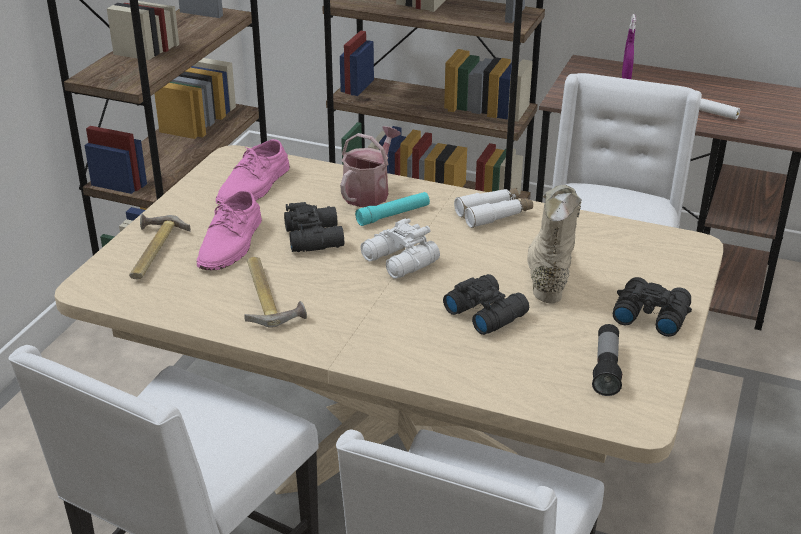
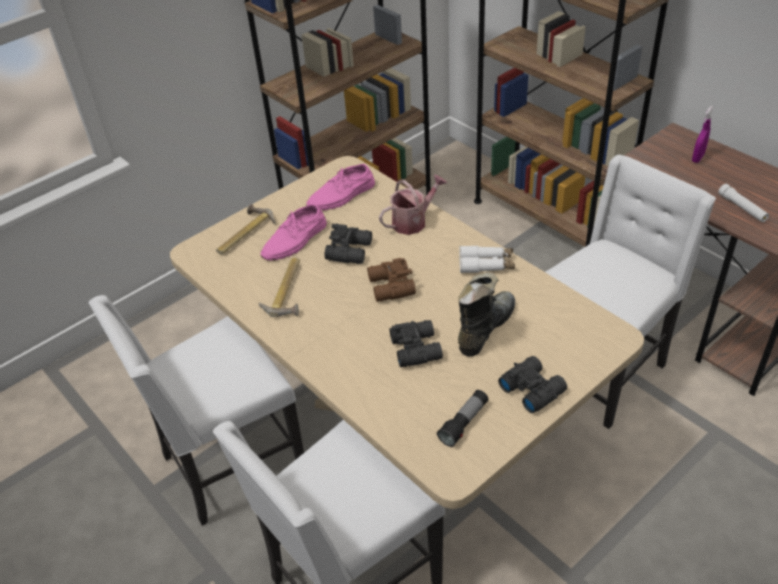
camera: 30 degrees right, 10 degrees up
turquoise flashlight [355,192,430,226] -> none
white binoculars [361,218,440,279] -> brown binoculars [367,258,416,302]
beige boot [527,185,582,304] -> black boot [458,272,515,356]

